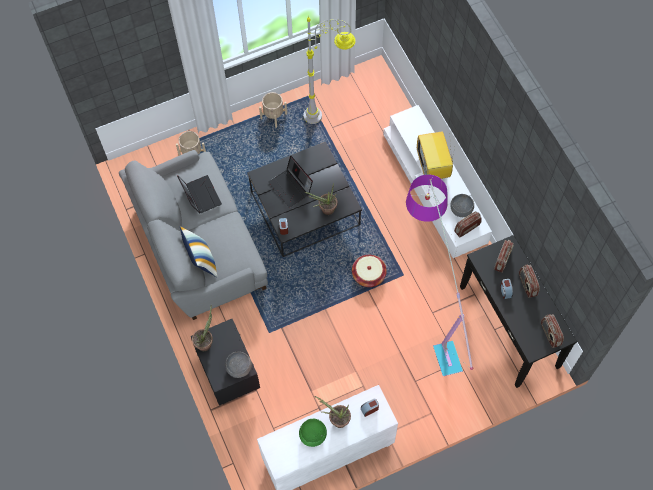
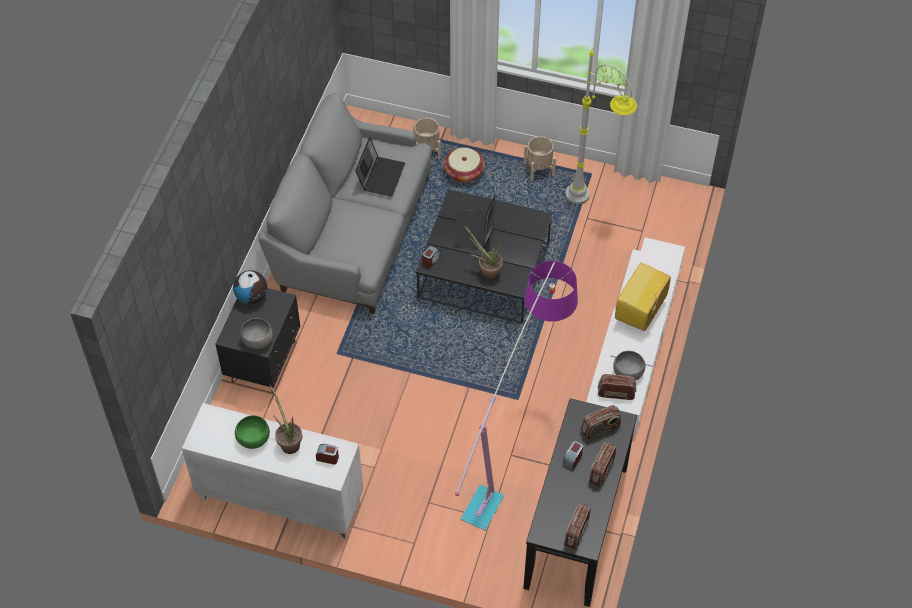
camera: 40 degrees right, 10 degrees down
pillow [180,226,217,277] -> none
potted plant [192,305,213,351] -> globe [233,270,267,304]
basket [352,255,387,287] -> basket moved to [444,147,485,183]

